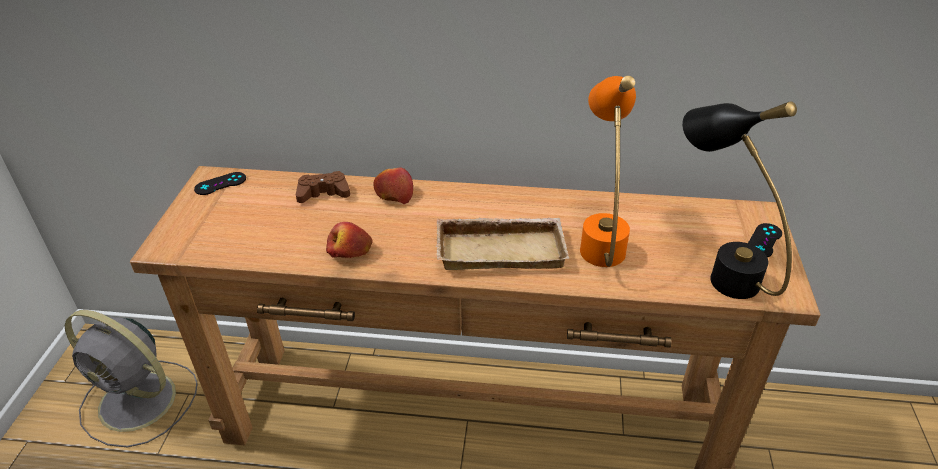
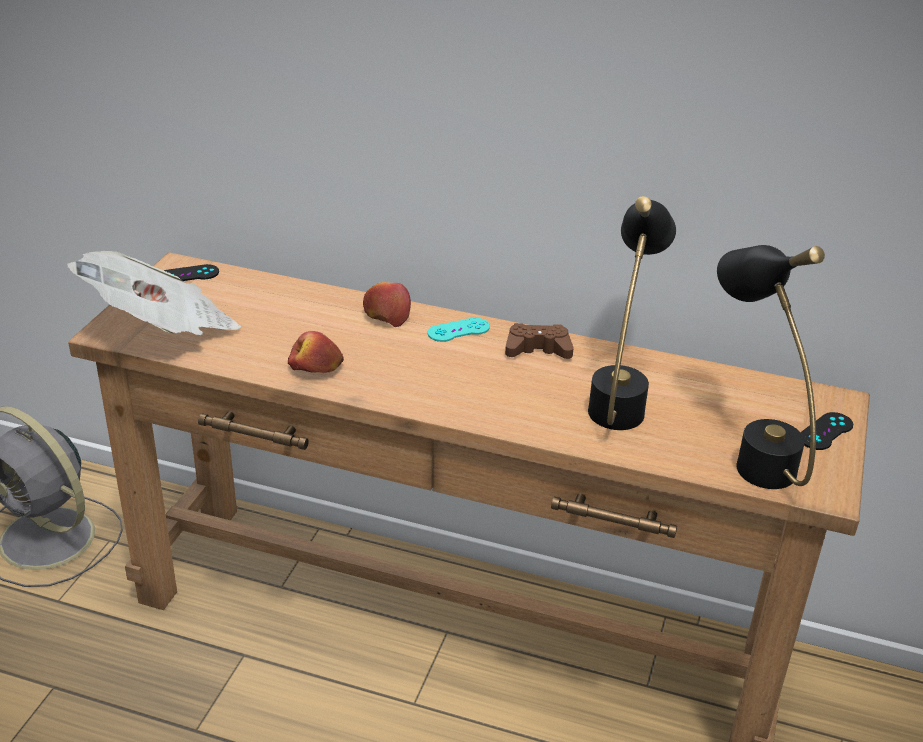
camera: 10 degrees right, 5 degrees down
brown game controller [296,171,350,203] -> brown game controller moved to [505,323,574,359]
beige tray [436,218,569,270] -> none
orange table lamp [580,76,636,267] -> black table lamp [588,196,676,430]
none -> newspaper [67,251,241,335]
none -> turquoise game controller [428,318,490,342]

